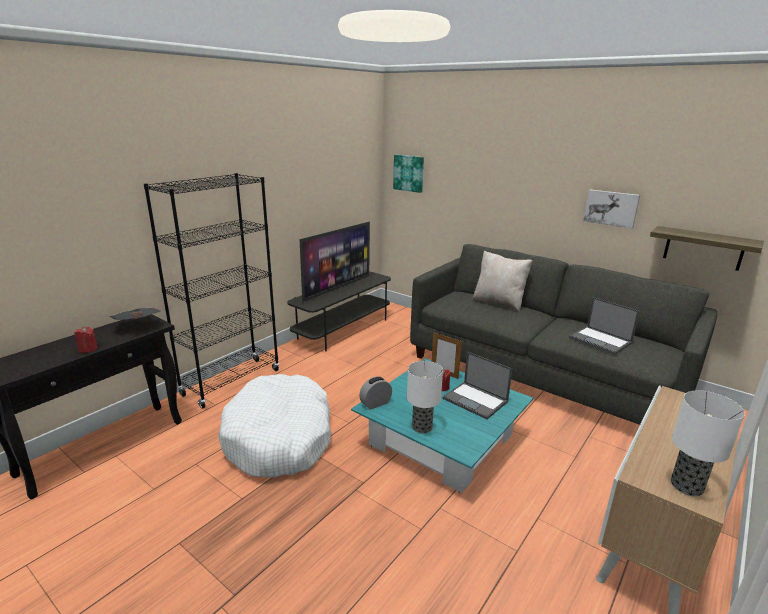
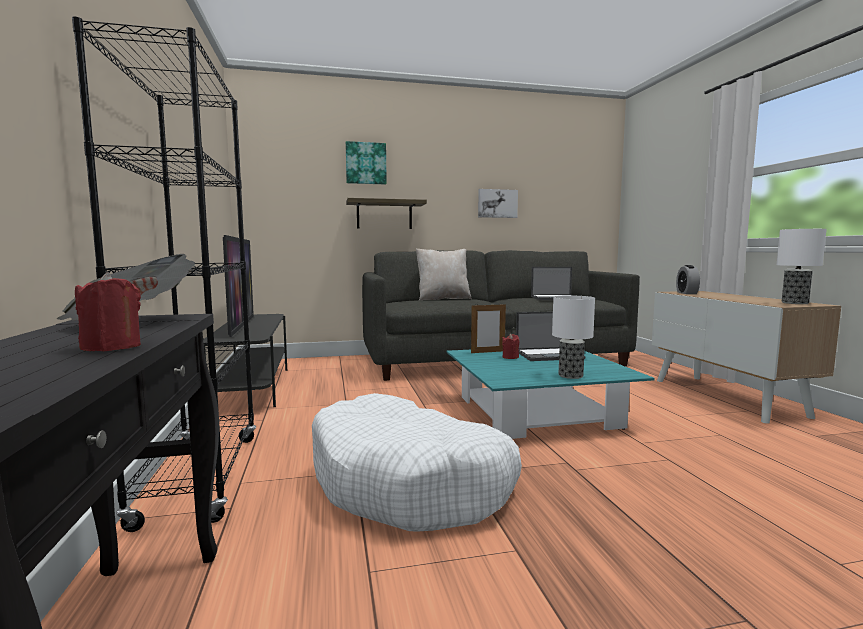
camera: 50 degrees left, 15 degrees down
alarm clock [359,376,392,410] -> alarm clock moved to [676,265,700,294]
picture [393,155,424,193] -> picture moved to [346,141,387,185]
shelf [650,226,764,271] -> shelf moved to [346,198,427,229]

